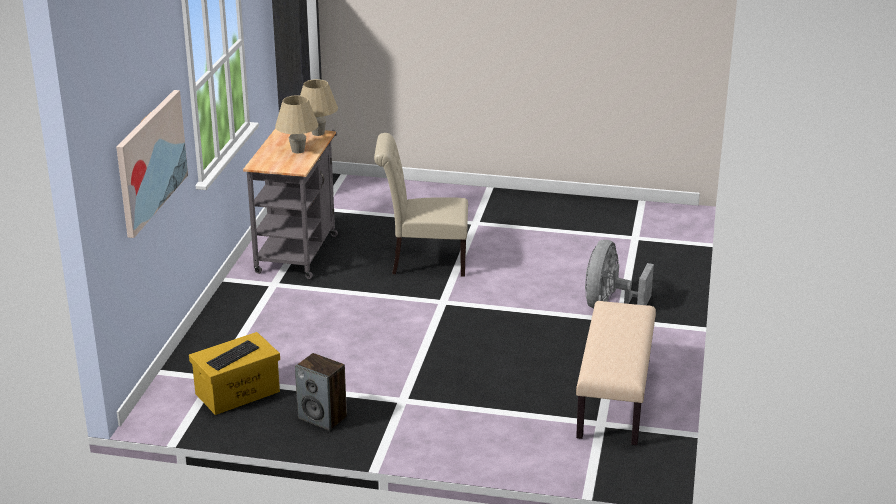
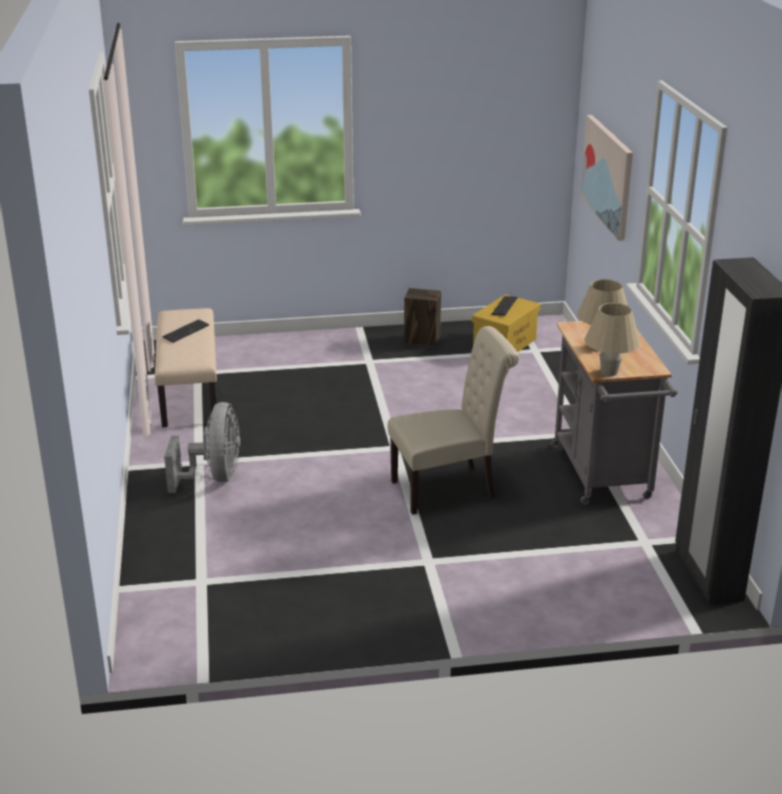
camera: 160 degrees right, 0 degrees up
none -> keyboard [162,319,209,343]

